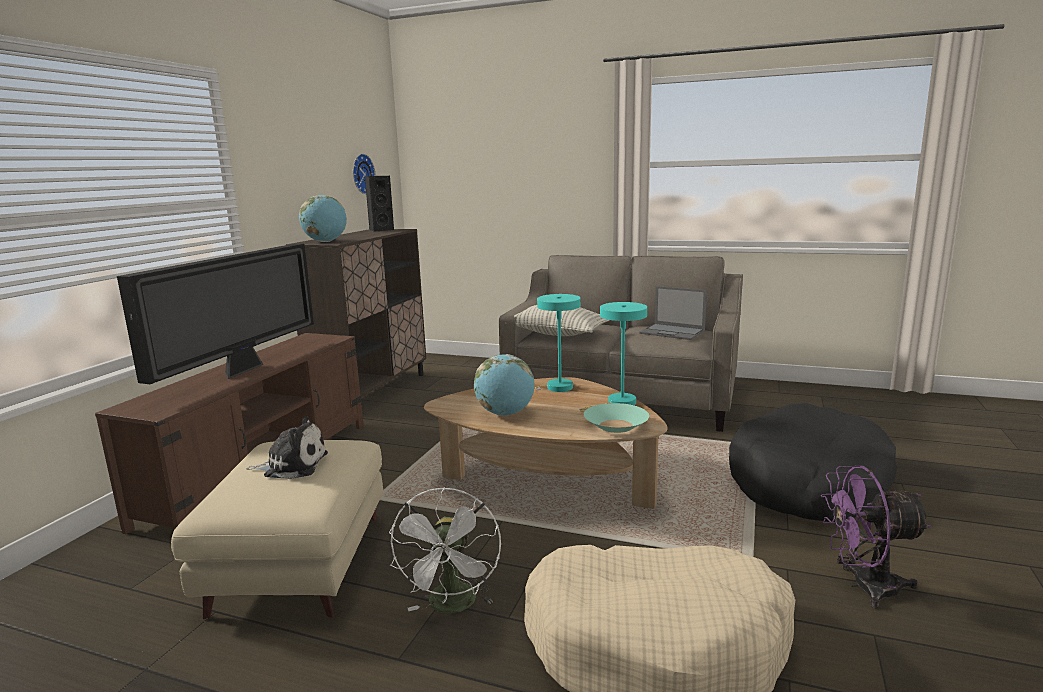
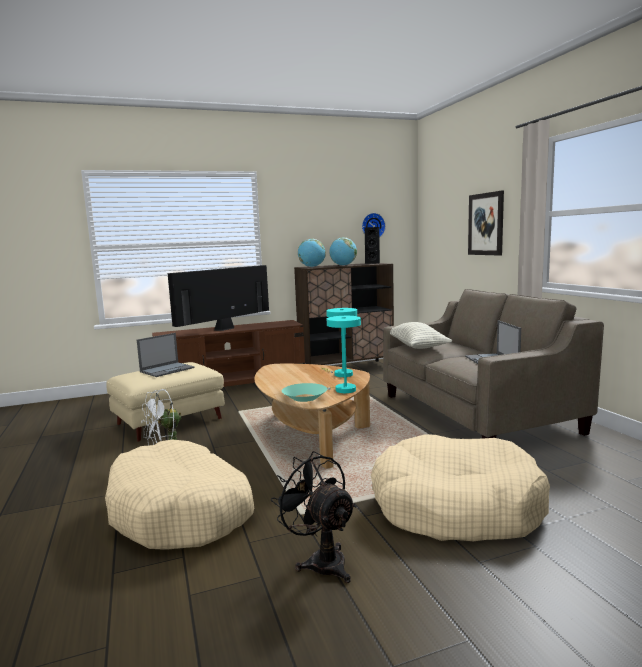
camera: 50 degrees right, 5 degrees down
television [117,244,314,384] -> television turned 150 degrees clockwise [168,265,269,331]
plush toy [247,416,328,479] -> laptop [137,333,195,377]
globe [474,354,535,416] -> globe moved to [329,237,357,266]
black dog bed [729,403,897,522] -> beige dog bed [371,434,550,541]
purple fan [821,466,931,609] -> black fan [271,451,357,583]
none -> picture [468,191,504,256]

